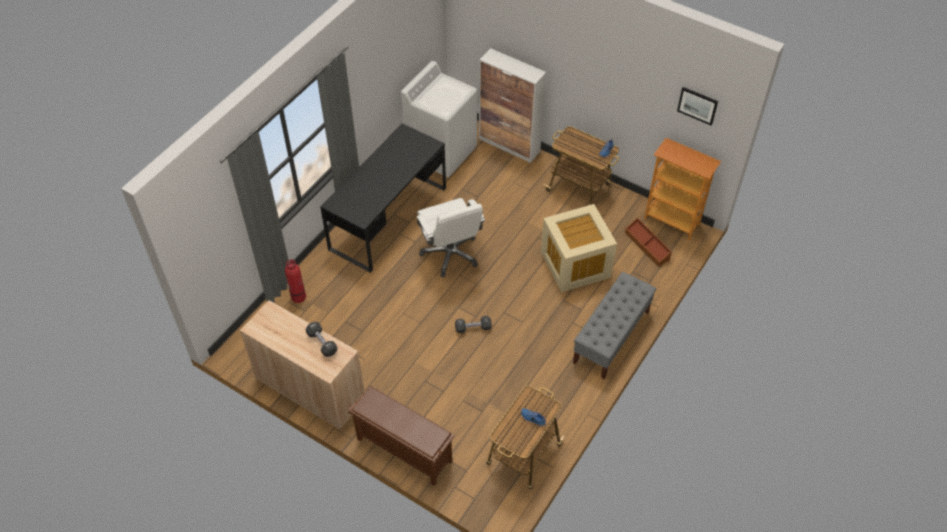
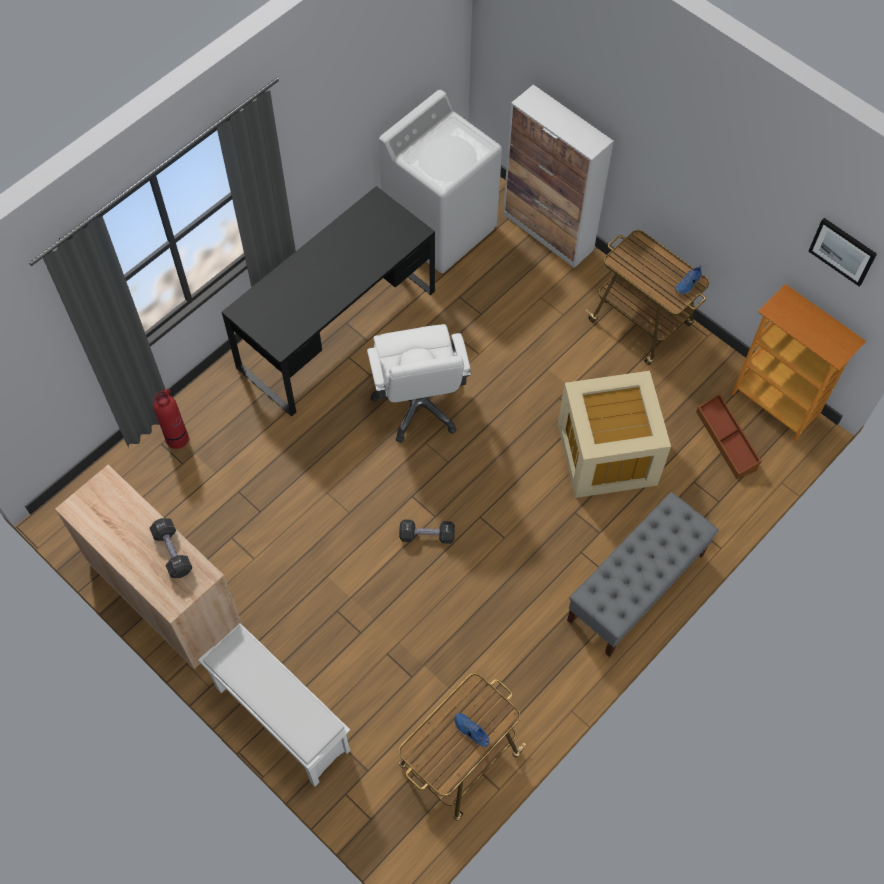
camera: 10 degrees right, 10 degrees up
brown shoe rack [348,386,455,486] -> white shoe rack [199,623,351,787]

